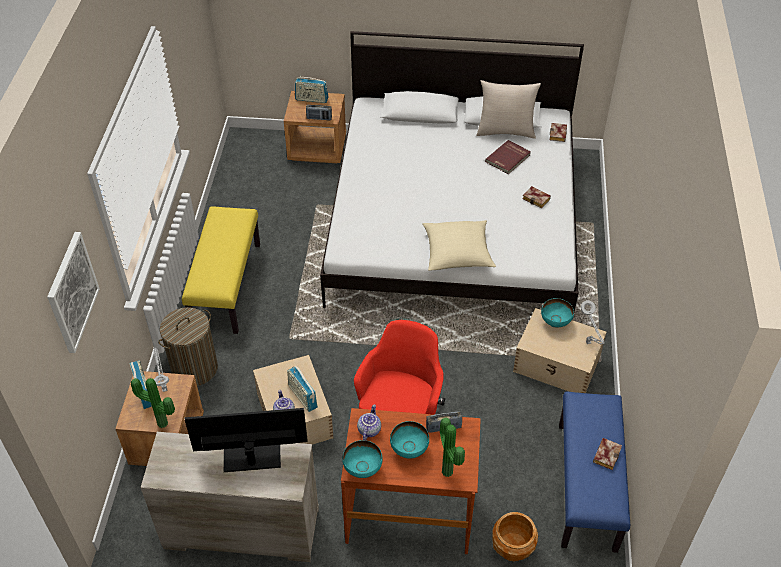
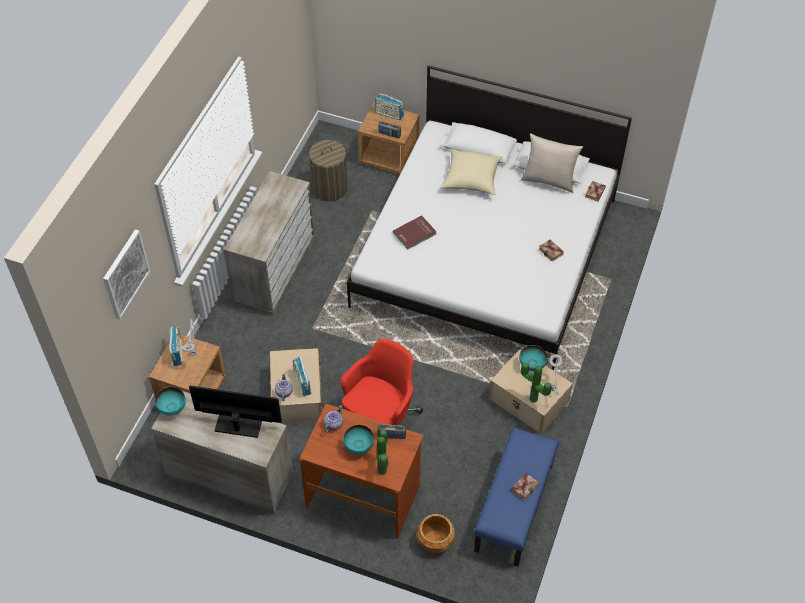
camera: 15 degrees right, 5 degrees up
potted plant [131,378,175,428] -> potted plant moved to [521,362,552,403]
laundry basket [158,307,218,386] -> laundry basket moved to [306,140,348,201]
yellow bench [182,206,260,334] -> beige dresser [223,171,314,316]
turquoise bowl [342,440,382,478] -> turquoise bowl moved to [155,387,186,416]
beige pillow [422,220,496,271] -> beige pillow moved to [441,149,502,195]
red book [485,140,531,174] -> red book moved to [393,215,437,249]

